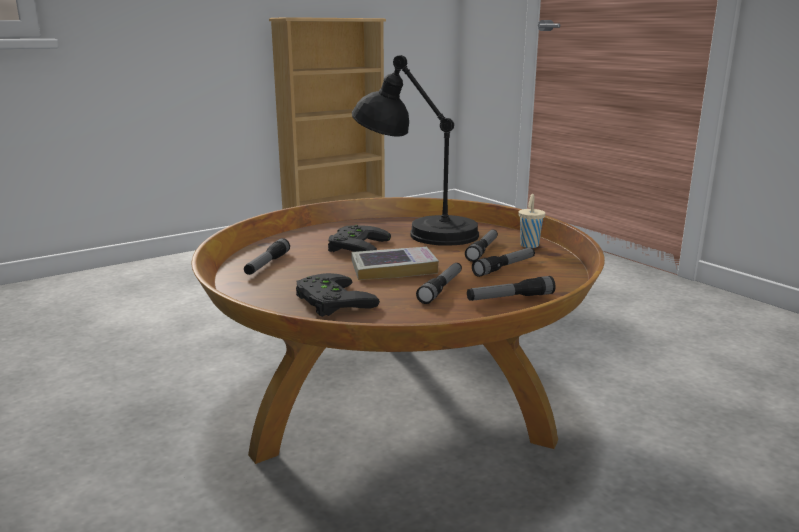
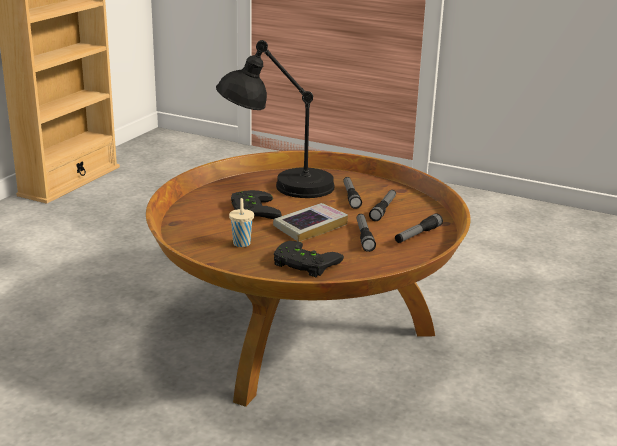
camera: 30 degrees left, 5 degrees up
flashlight [244,238,290,275] -> none
beige cup [518,194,545,248] -> beige cup moved to [229,198,254,247]

